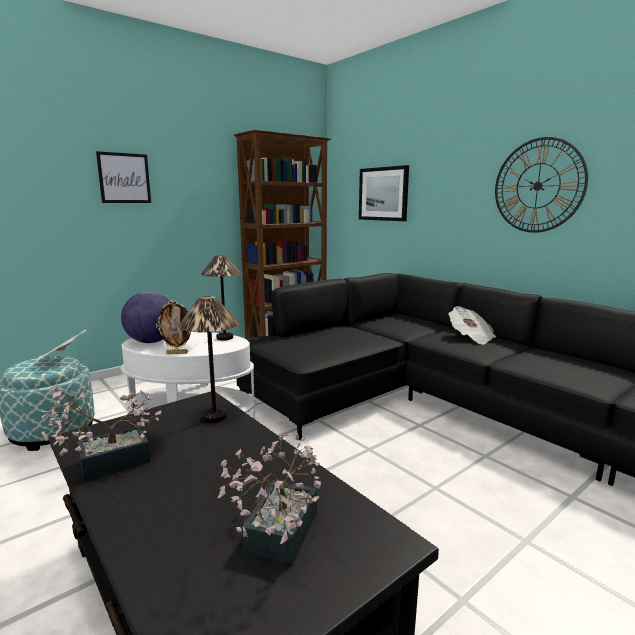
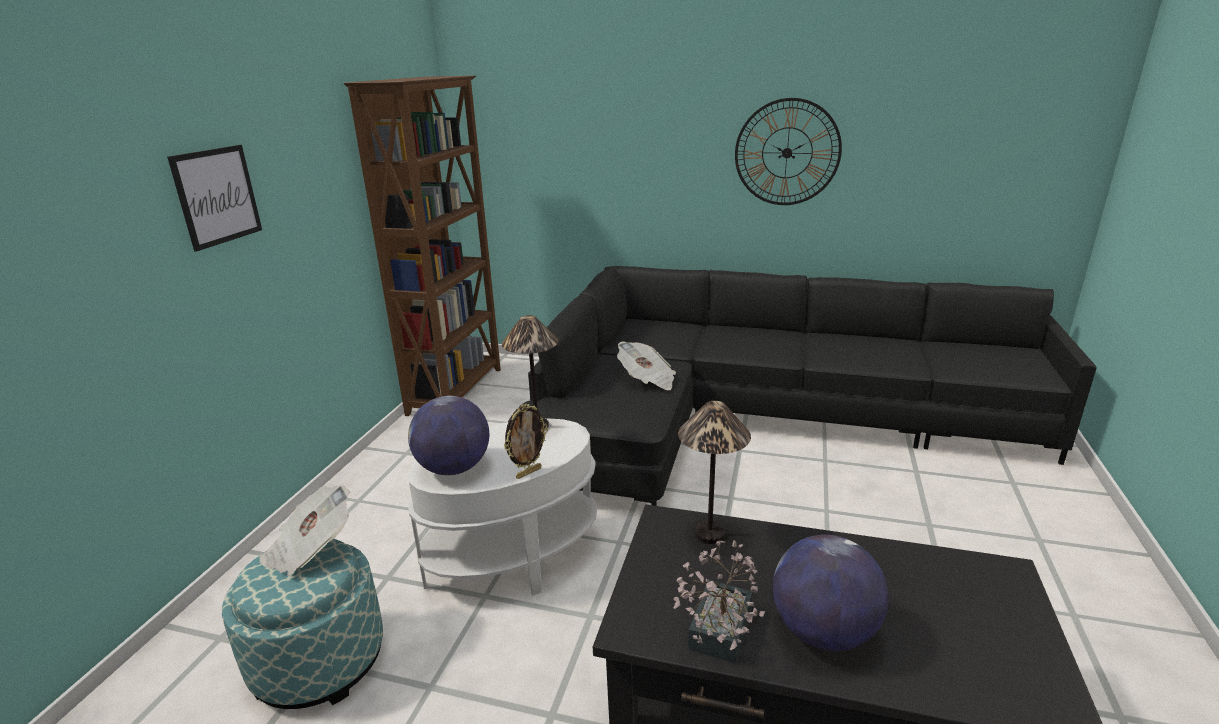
camera: 35 degrees left, 10 degrees up
potted plant [218,433,321,565] -> none
picture [359,165,409,221] -> none
newspaper [448,306,496,345] -> newspaper moved to [617,341,676,390]
none -> globe [773,535,889,651]

